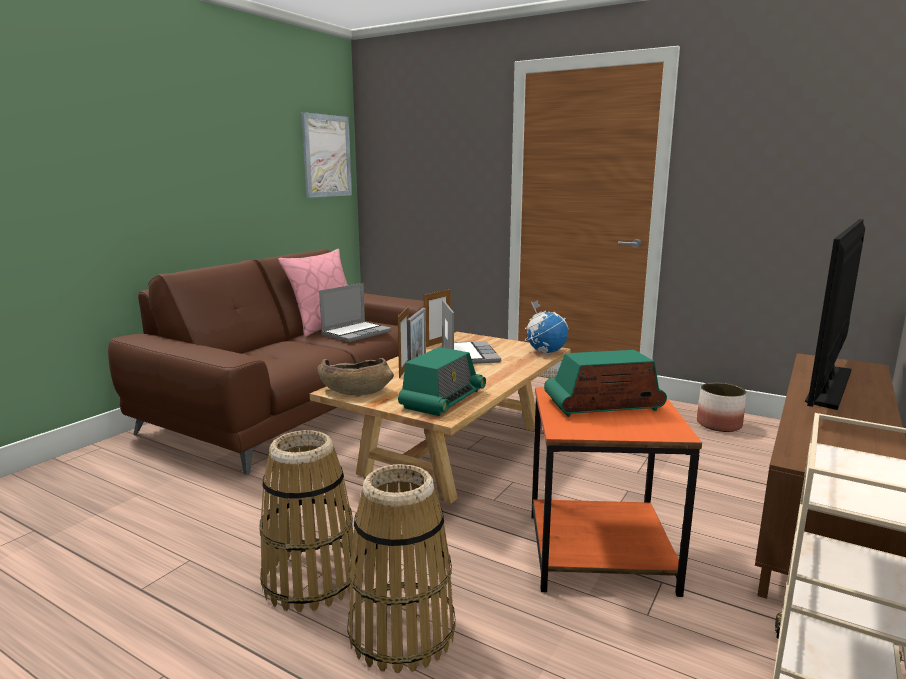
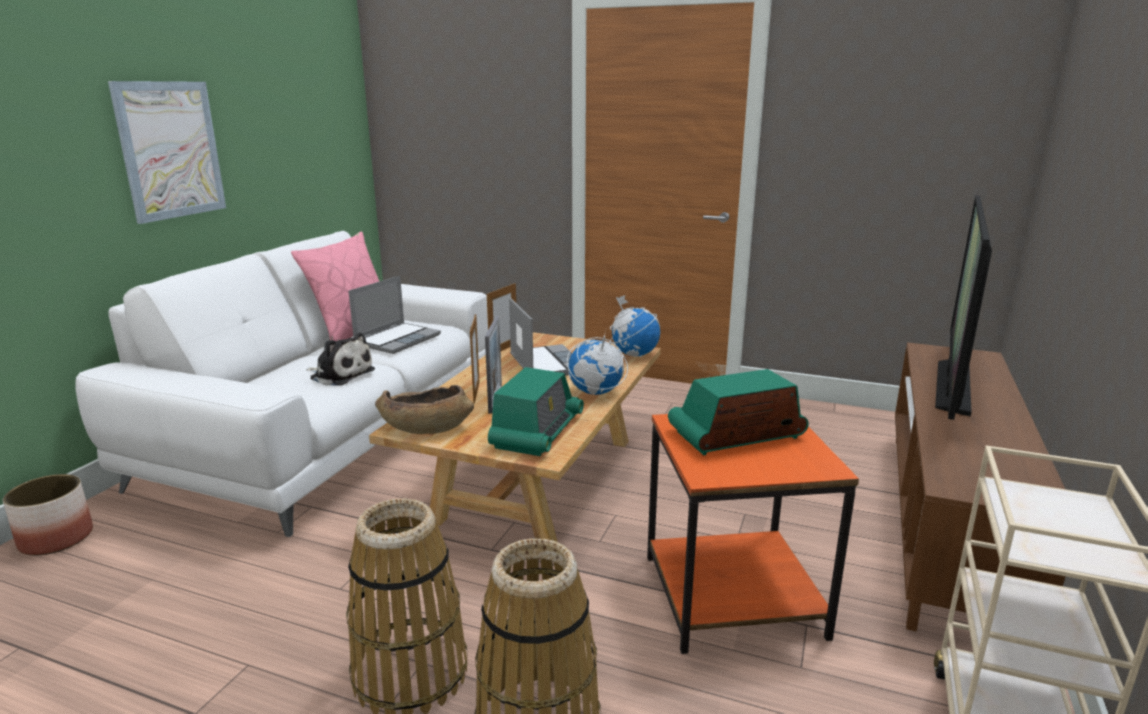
camera: 10 degrees left, 5 degrees up
brown sofa [108,249,424,475] -> white sofa [76,231,488,537]
picture [301,112,352,198] -> picture moved to [108,81,226,224]
planter [697,382,747,432] -> planter moved to [3,474,93,556]
none -> plush toy [306,332,375,386]
none -> globe [567,331,628,395]

